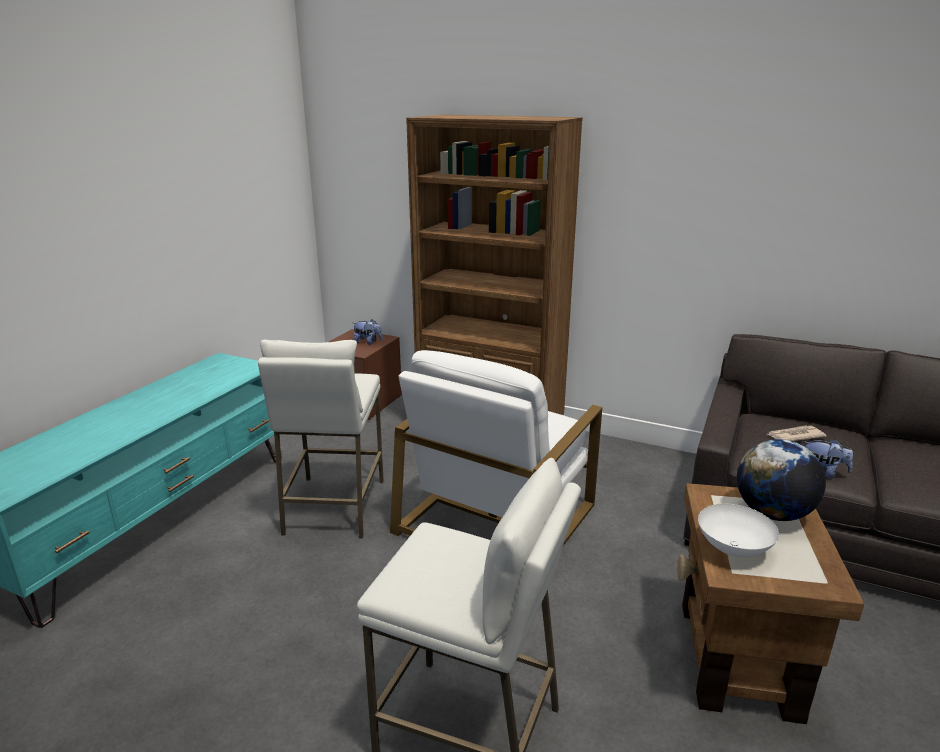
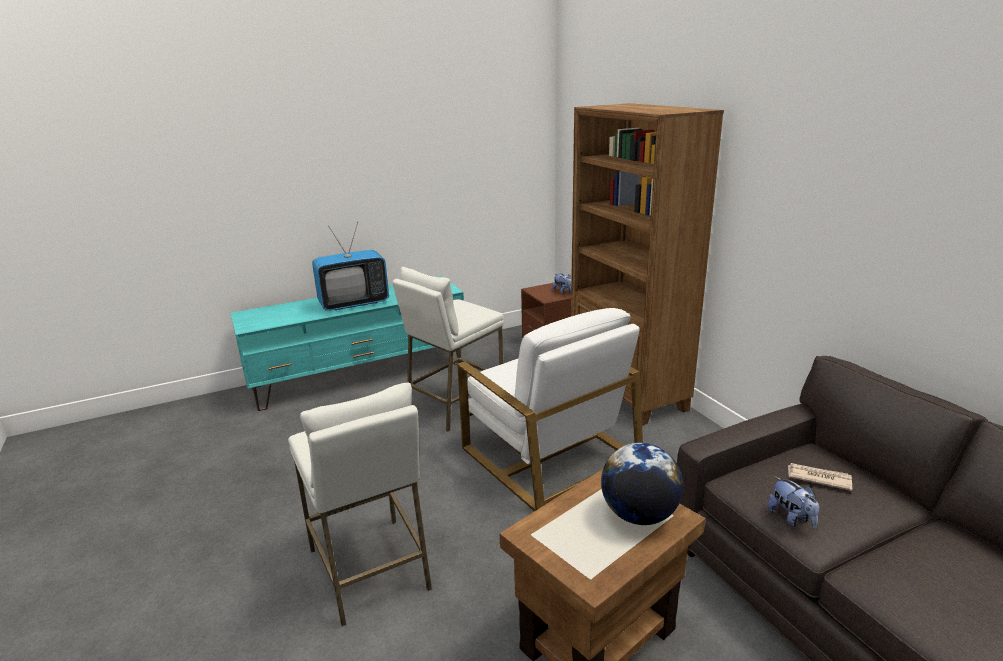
camera: 40 degrees right, 0 degrees up
white armchair [390,350,602,546] -> white armchair turned 105 degrees counterclockwise [457,308,643,511]
white bowl [698,504,779,557] -> none
none -> television [312,222,389,311]

